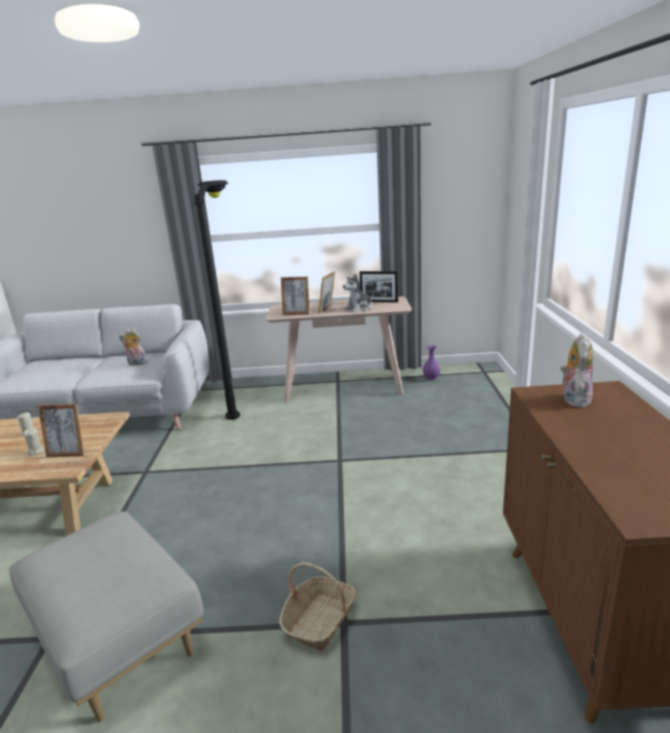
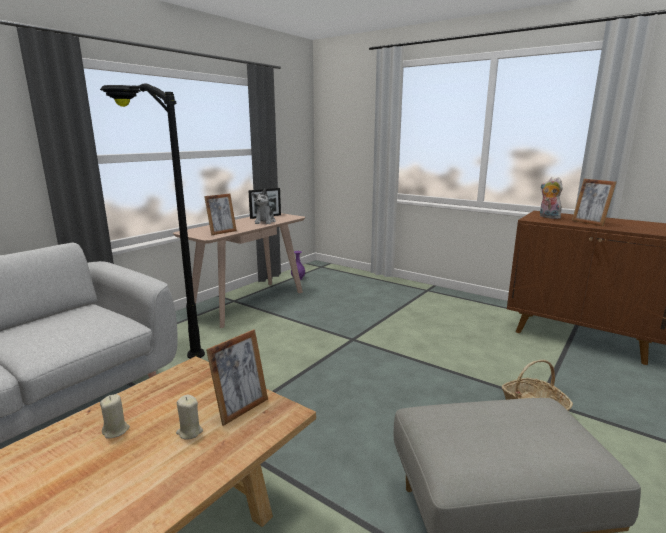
camera: 55 degrees left, 5 degrees down
plush toy [119,328,148,366] -> none
picture frame [318,271,335,314] -> picture frame moved to [572,179,617,226]

